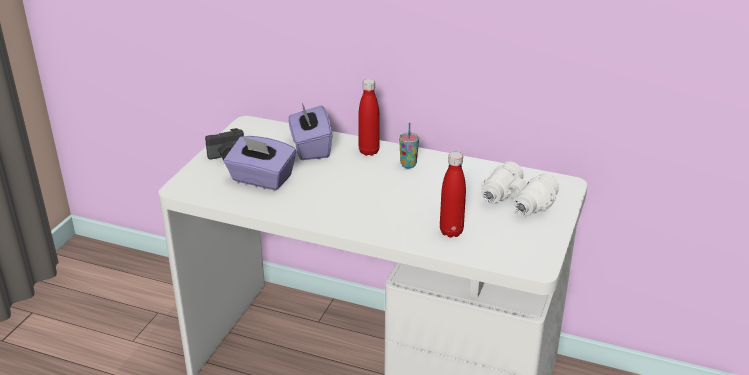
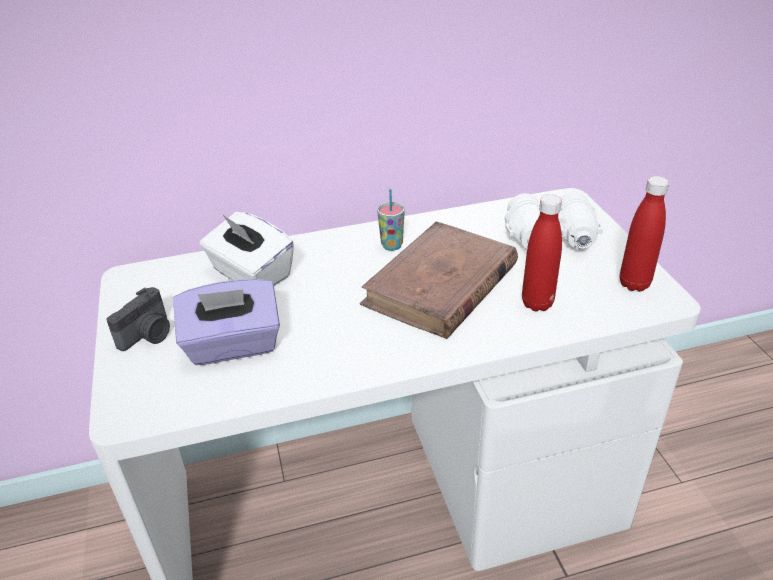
camera: 35 degrees left, 5 degrees up
purple tissue box [288,103,332,160] -> white tissue box [200,212,294,285]
red bottle [358,79,380,156] -> red bottle moved to [620,176,669,292]
none -> brown book [360,221,518,339]

